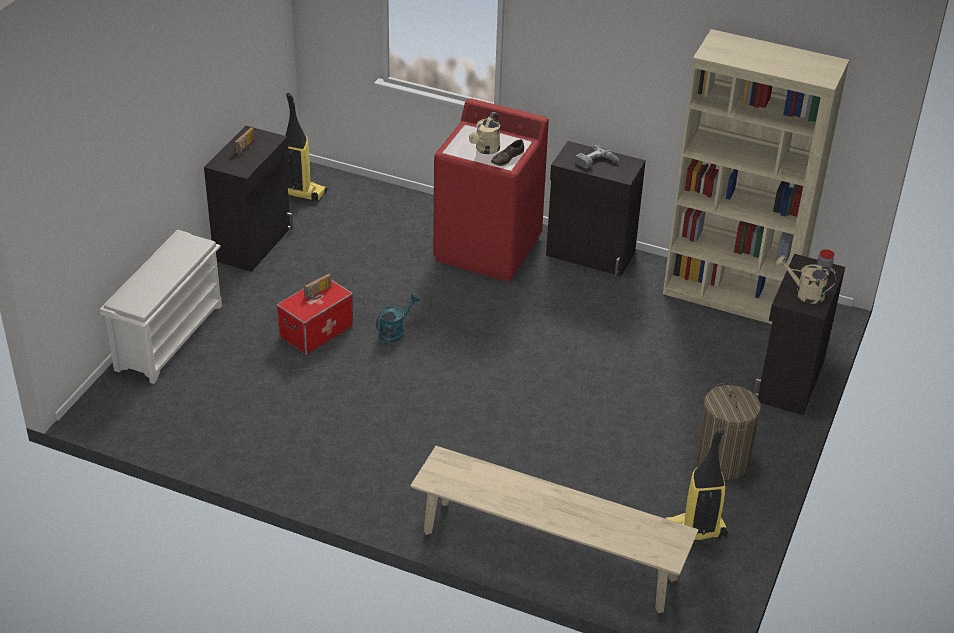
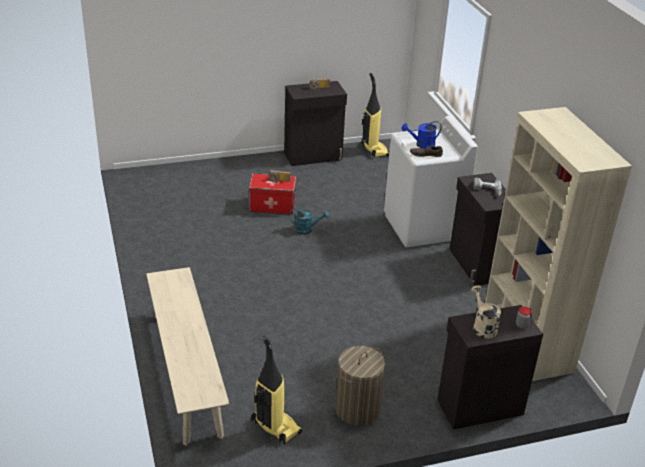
camera: 50 degrees right, 5 degrees down
white shoe rack [100,230,222,384] -> none
red washing machine [433,98,549,281] -> white washing machine [384,116,478,247]
beige watering can [469,112,500,154] -> blue watering can [402,121,442,148]

